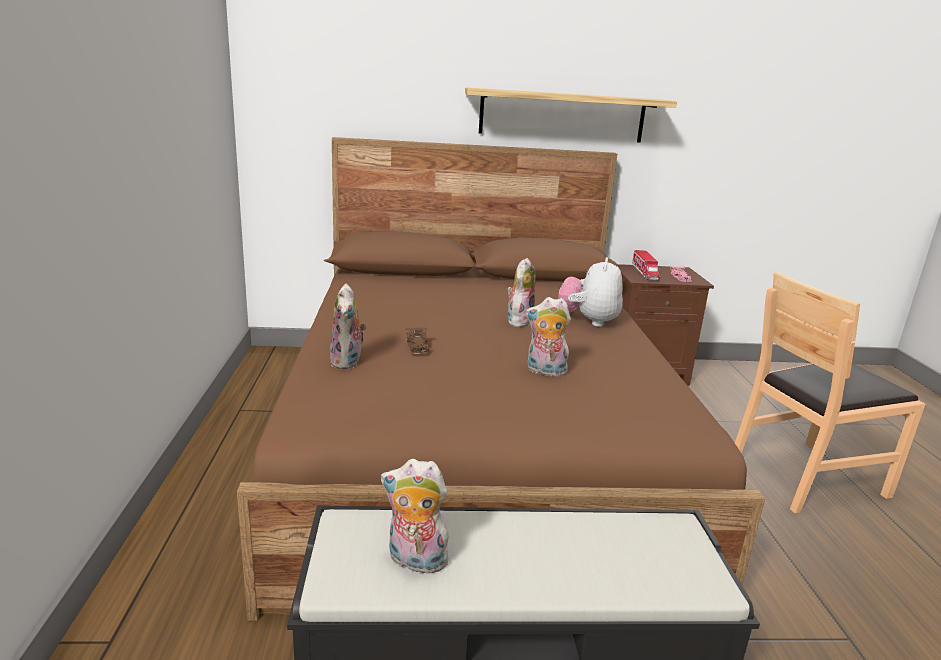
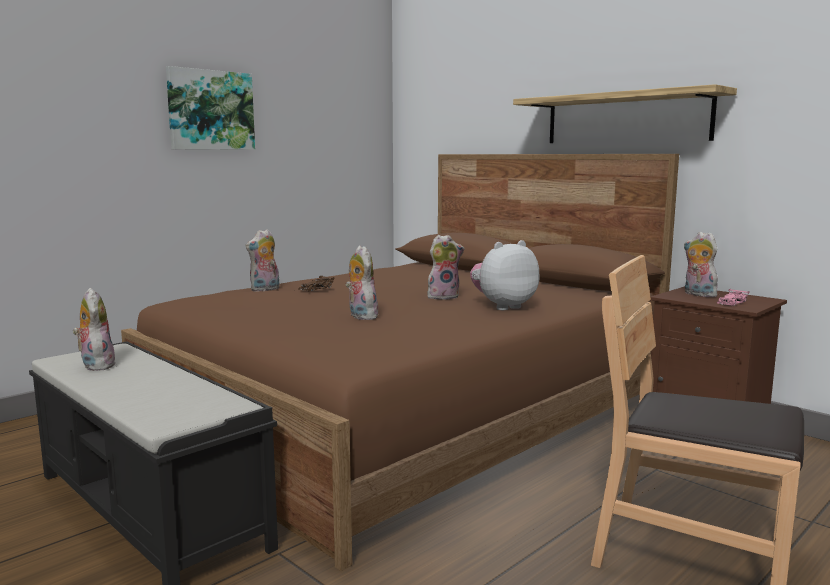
camera: 50 degrees right, 10 degrees down
toy truck [632,250,660,281] -> plush toy [683,232,719,297]
none -> picture [166,66,255,150]

